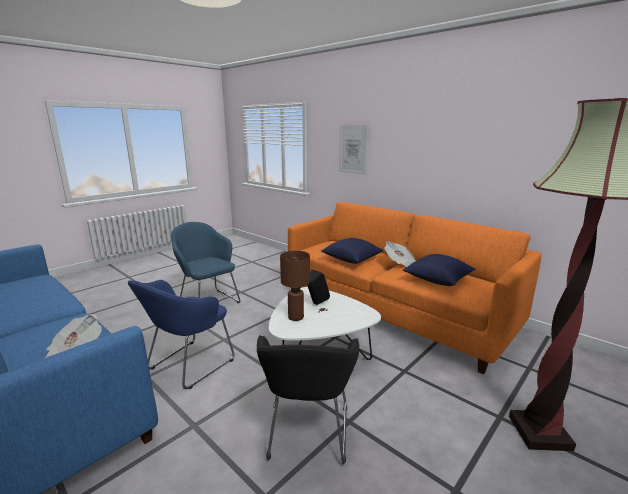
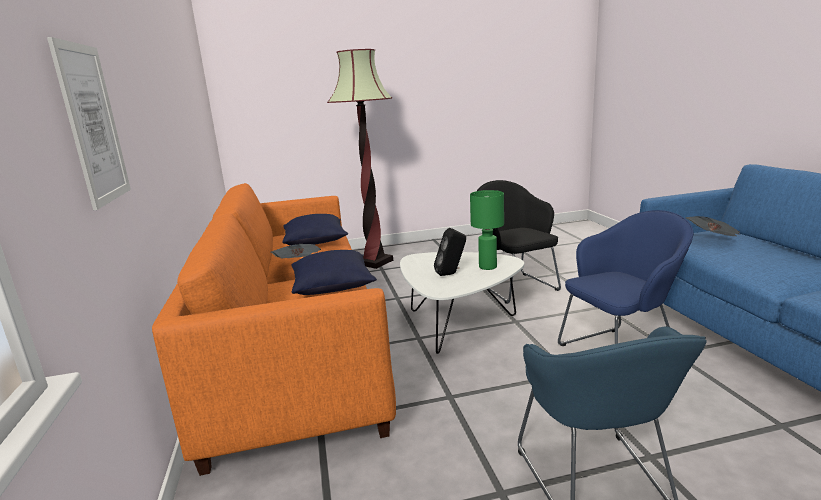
camera: 145 degrees left, 0 degrees up
black armchair [257,336,359,464] -> black armchair turned 60 degrees counterclockwise [477,180,561,304]
brown table lamp [280,251,310,321] -> green table lamp [470,190,504,270]

